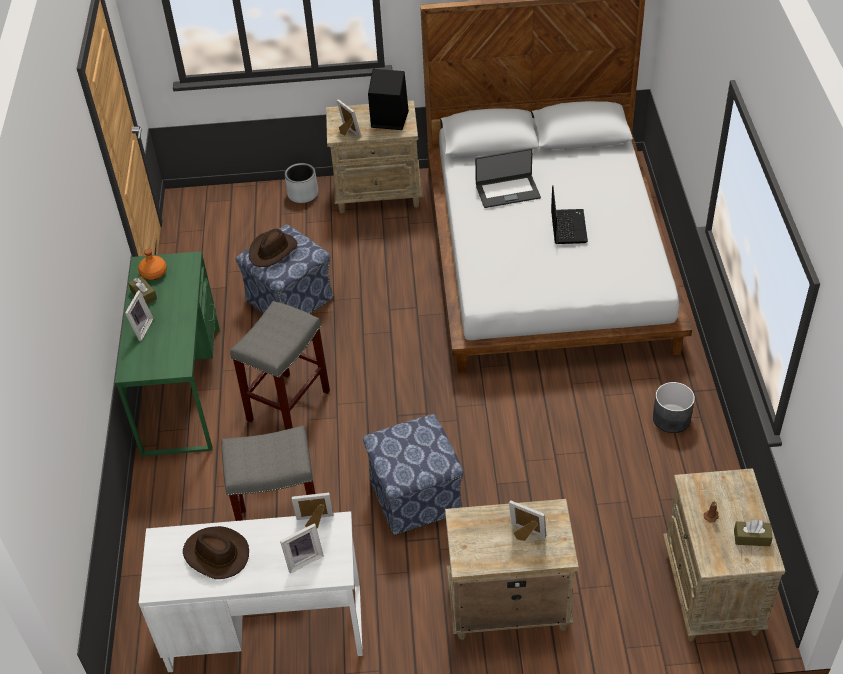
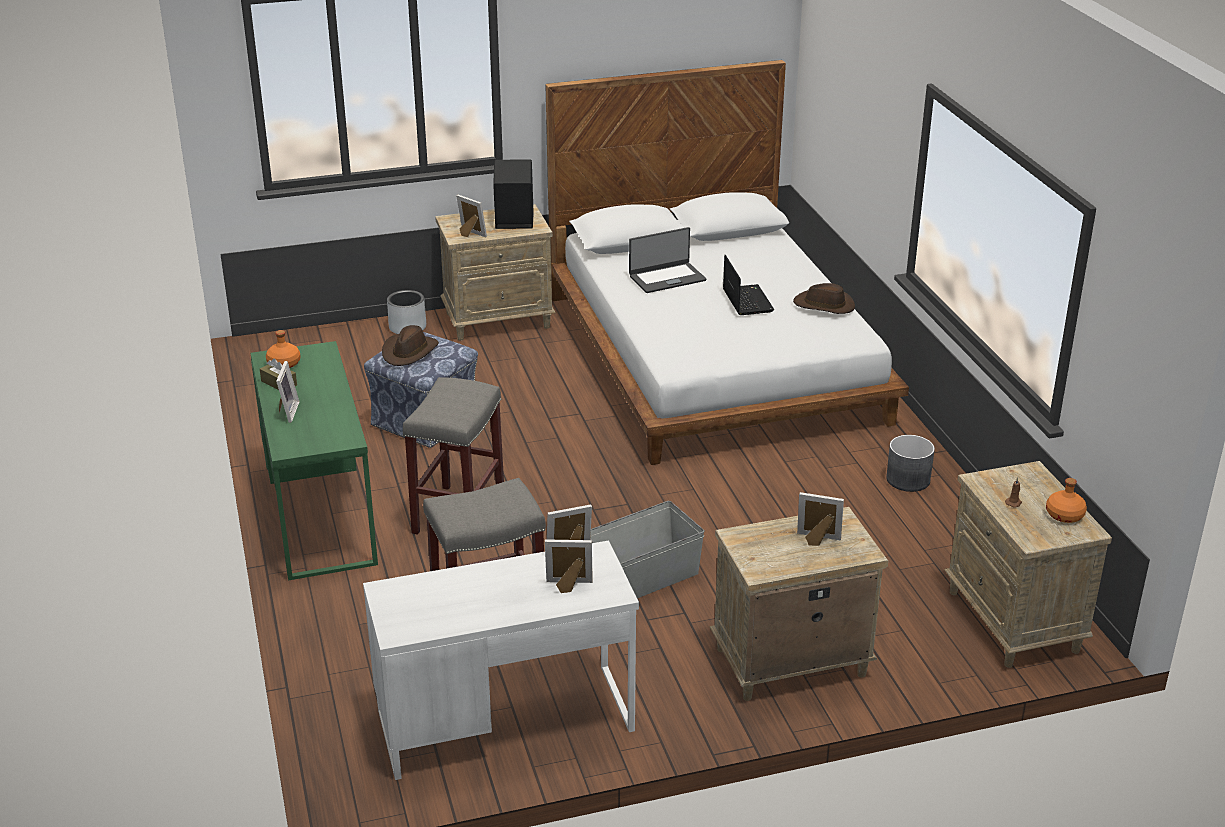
camera: 15 degrees left, 15 degrees down
brown hat [183,526,249,579] -> brown hat moved to [793,283,855,314]
picture frame [280,523,324,574] -> picture frame turned 135 degrees counterclockwise [545,539,593,593]
ottoman [363,414,463,535] -> grey storage box [590,501,704,598]
brown tissue box [734,520,773,546] -> orange bottle [1046,478,1087,523]

